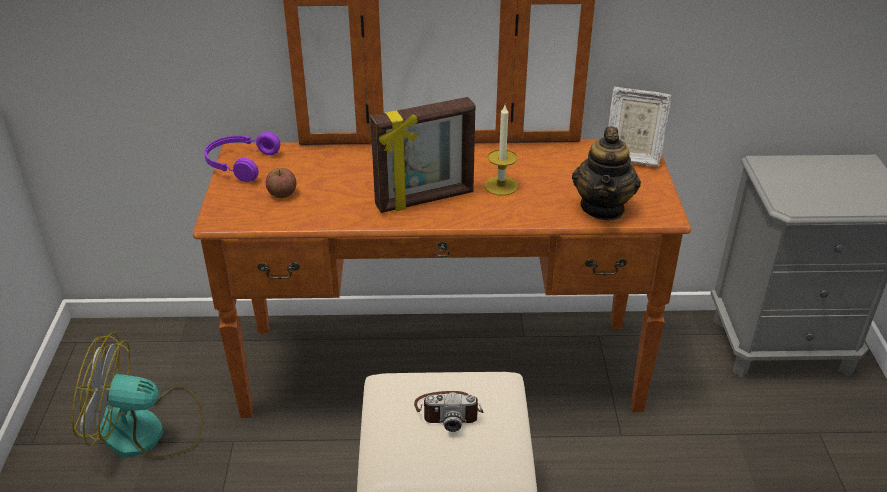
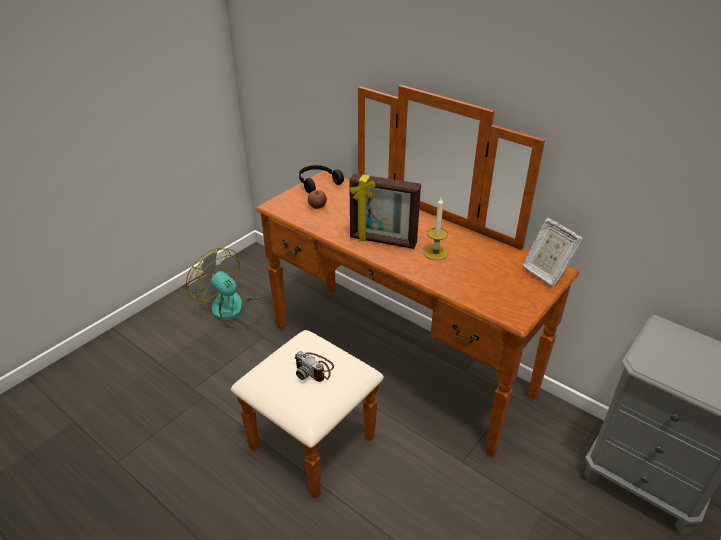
camera: 40 degrees right, 0 degrees up
purple headphones [204,132,280,182] -> black headphones [299,165,344,193]
teapot [572,126,641,220] -> none

